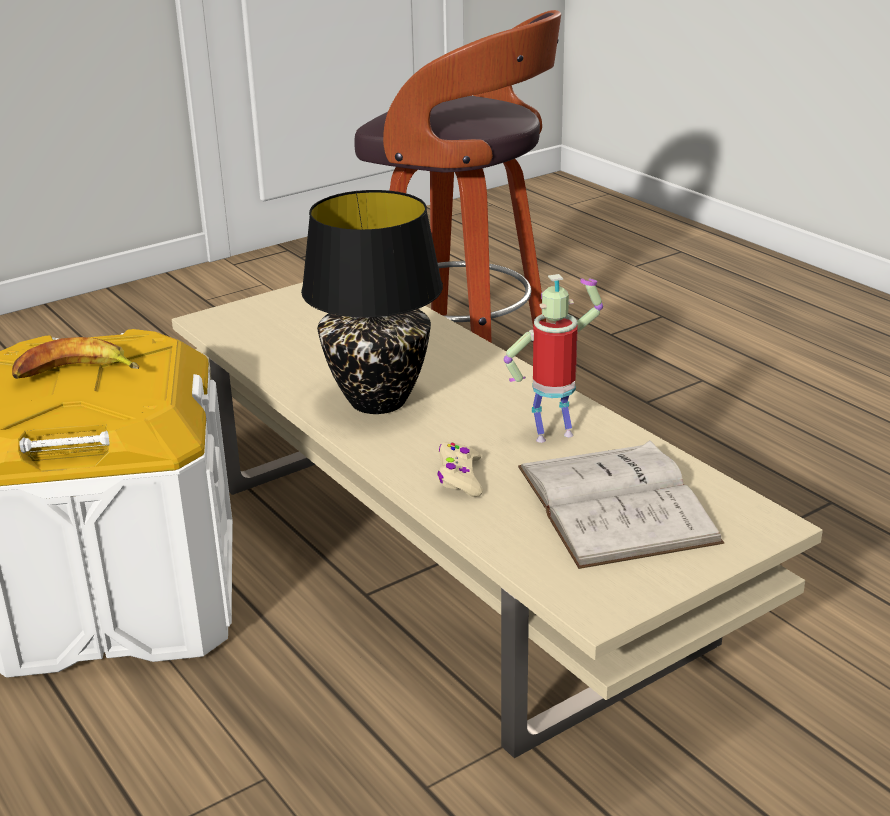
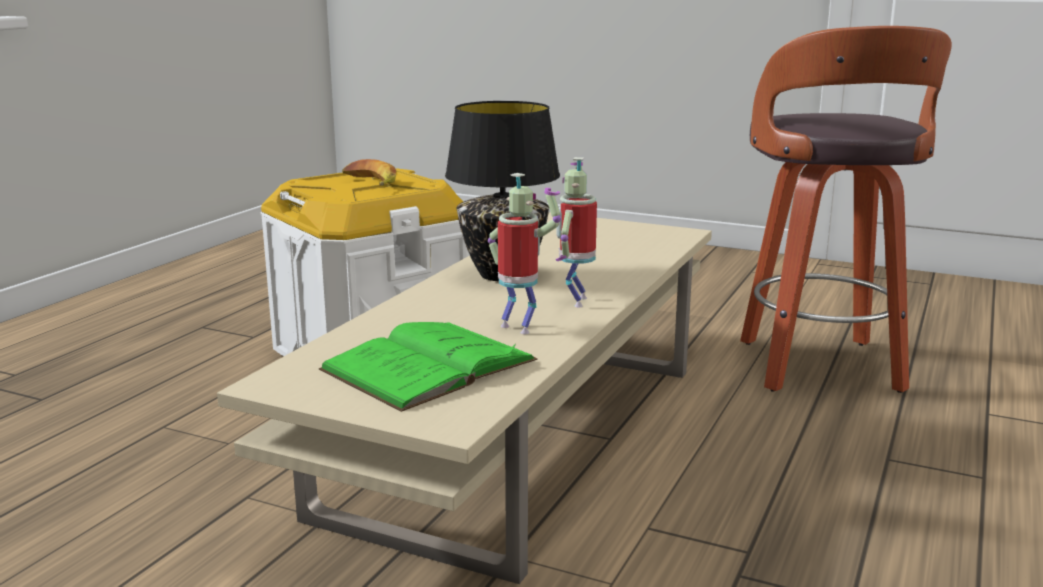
camera: 60 degrees right, 10 degrees down
beige game controller [437,442,483,497] -> none
white book [518,440,724,569] -> green book [319,322,537,412]
none -> toy robot [555,157,597,307]

